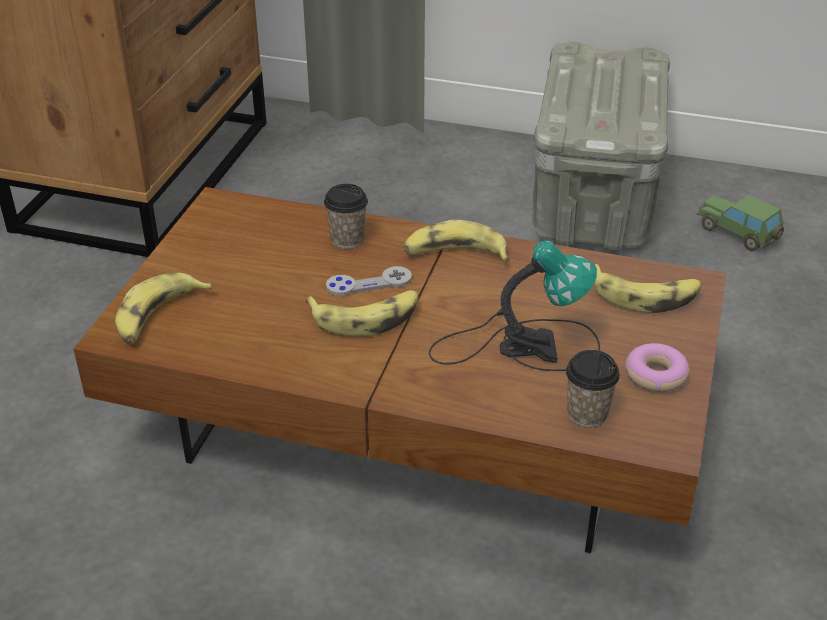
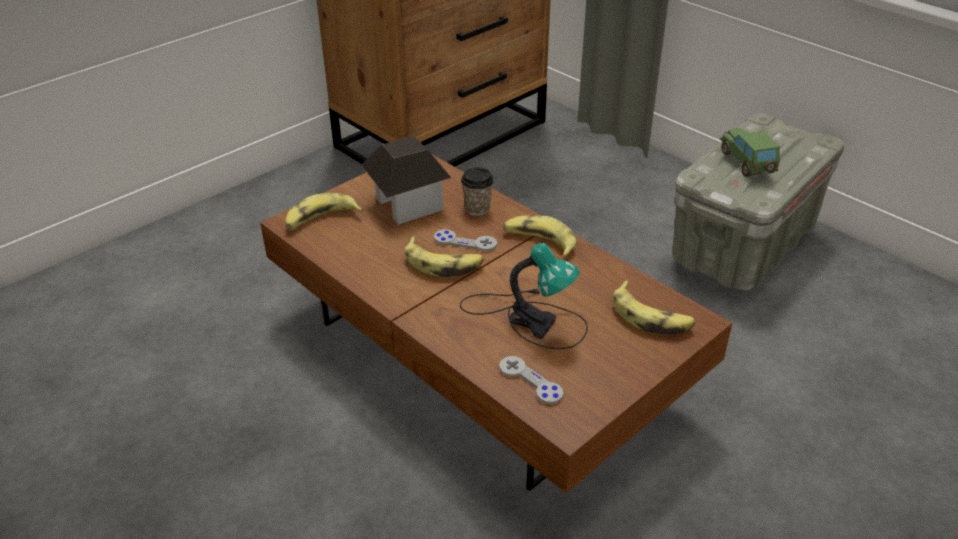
camera: 30 degrees right, 0 degrees up
cup [566,350,620,427] -> grey game controller [499,356,564,404]
donut [625,343,690,392] -> none
toy car [697,195,784,251] -> toy car moved to [720,128,780,177]
none -> toy house [362,135,451,225]

